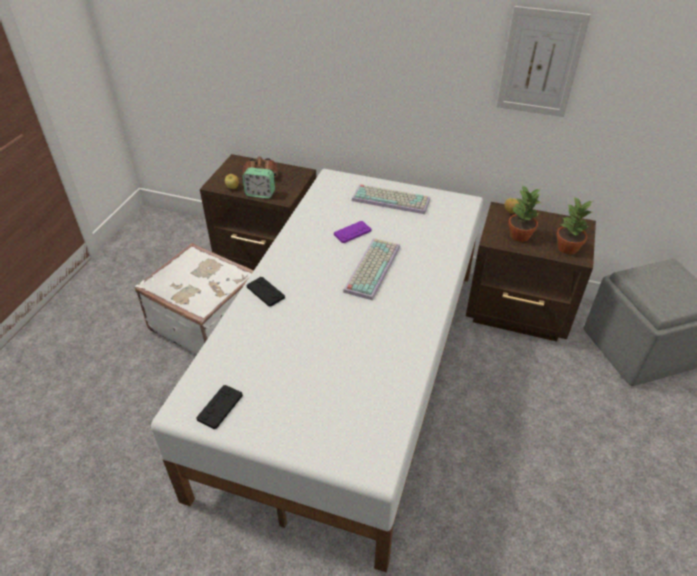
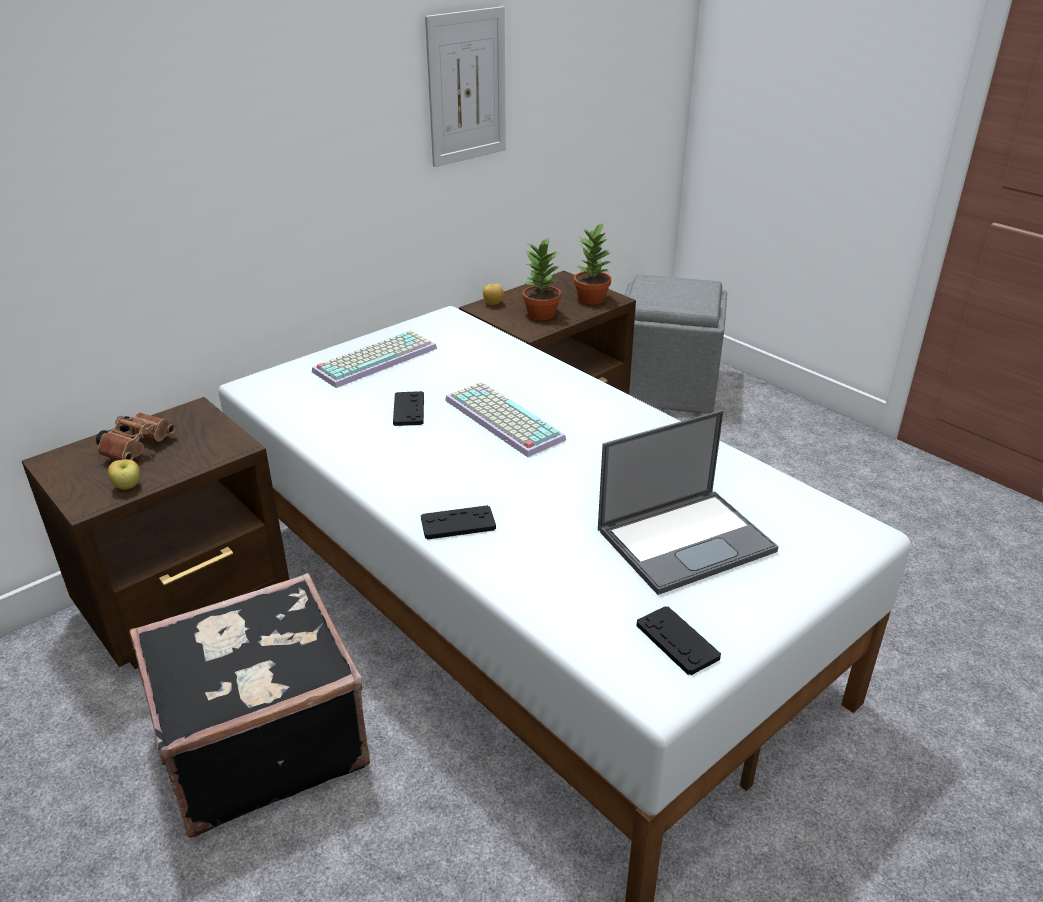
camera: 60 degrees left, 10 degrees down
white suitcase [135,243,254,355] -> black suitcase [129,573,370,838]
alarm clock [242,167,275,199] -> none
purple game controller [334,221,371,243] -> black game controller [393,391,424,426]
none -> laptop [598,410,779,595]

